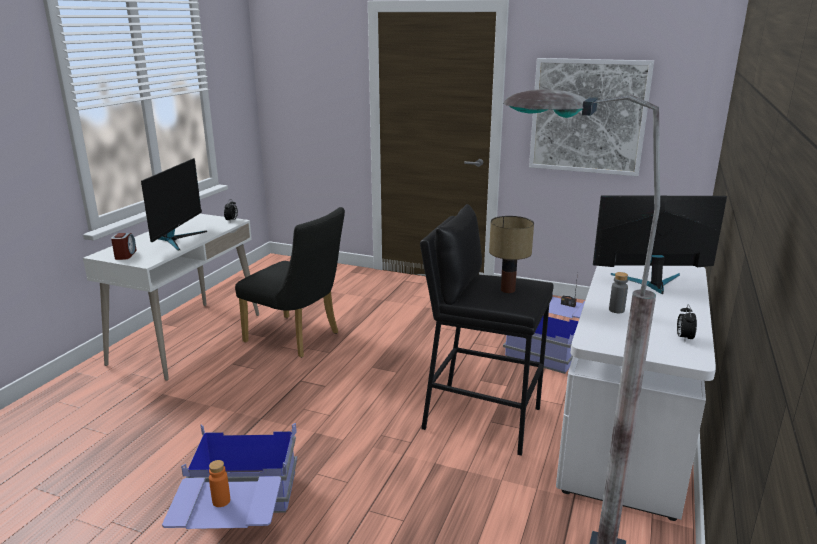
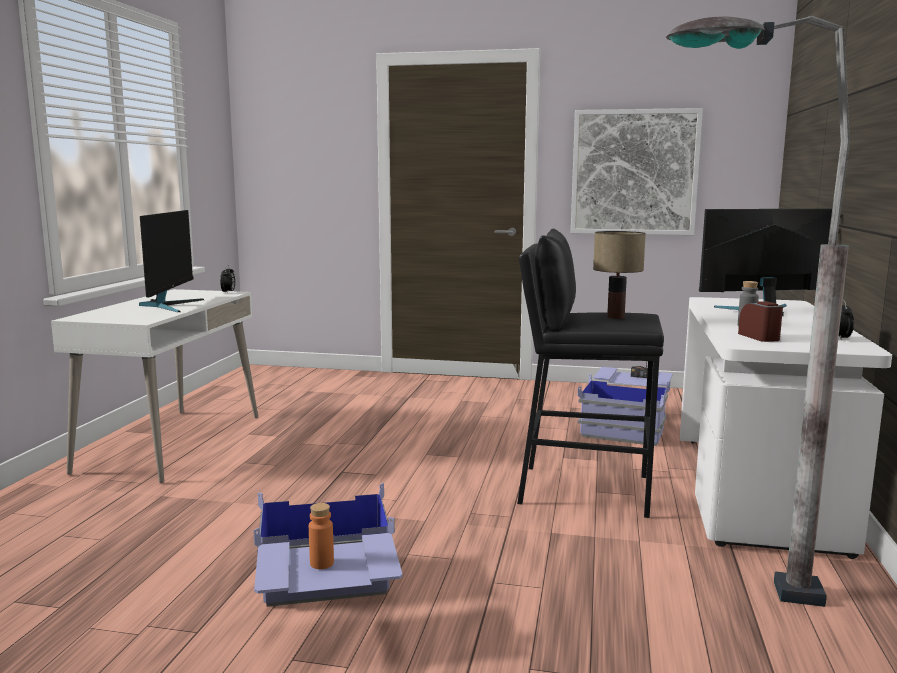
camera: 10 degrees left, 10 degrees down
alarm clock [111,233,137,260] -> alarm clock moved to [738,301,783,342]
black chair [235,207,345,358] -> none

